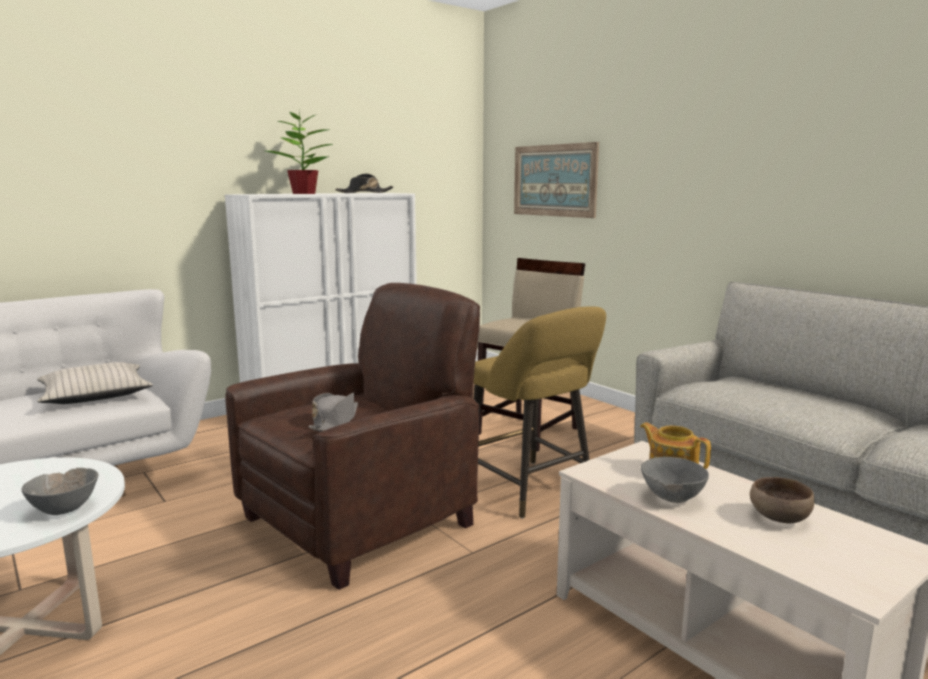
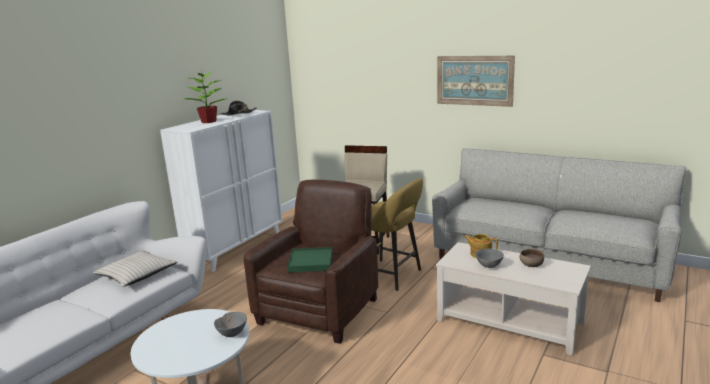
camera: 20 degrees left, 5 degrees up
grey hat [308,393,358,432] -> green tray [287,247,332,273]
picture [514,142,599,218] -> picture moved to [437,56,515,107]

